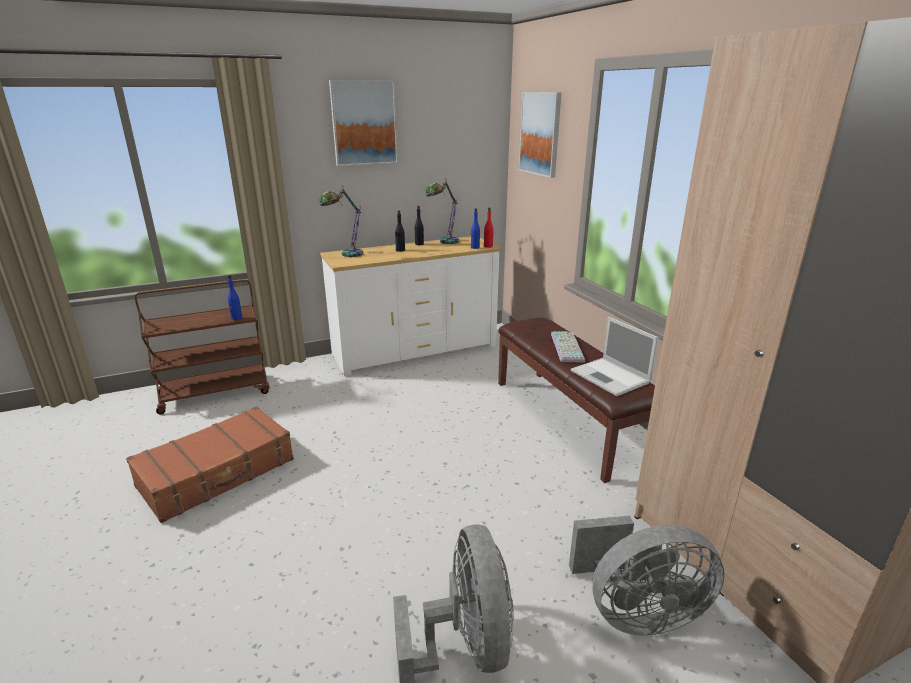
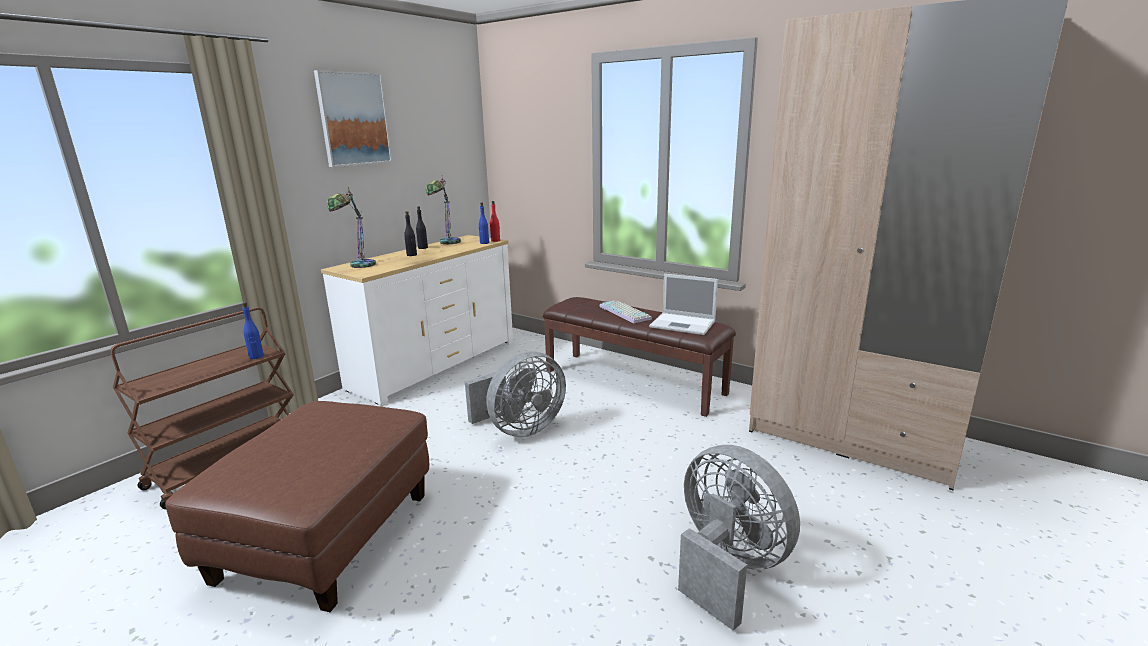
camera: 30 degrees left, 5 degrees down
brown suitcase [126,406,294,523] -> brown ottoman [166,401,429,612]
picture [519,92,562,178] -> none
grey fan [569,516,724,636] -> grey fan moved to [465,352,566,437]

